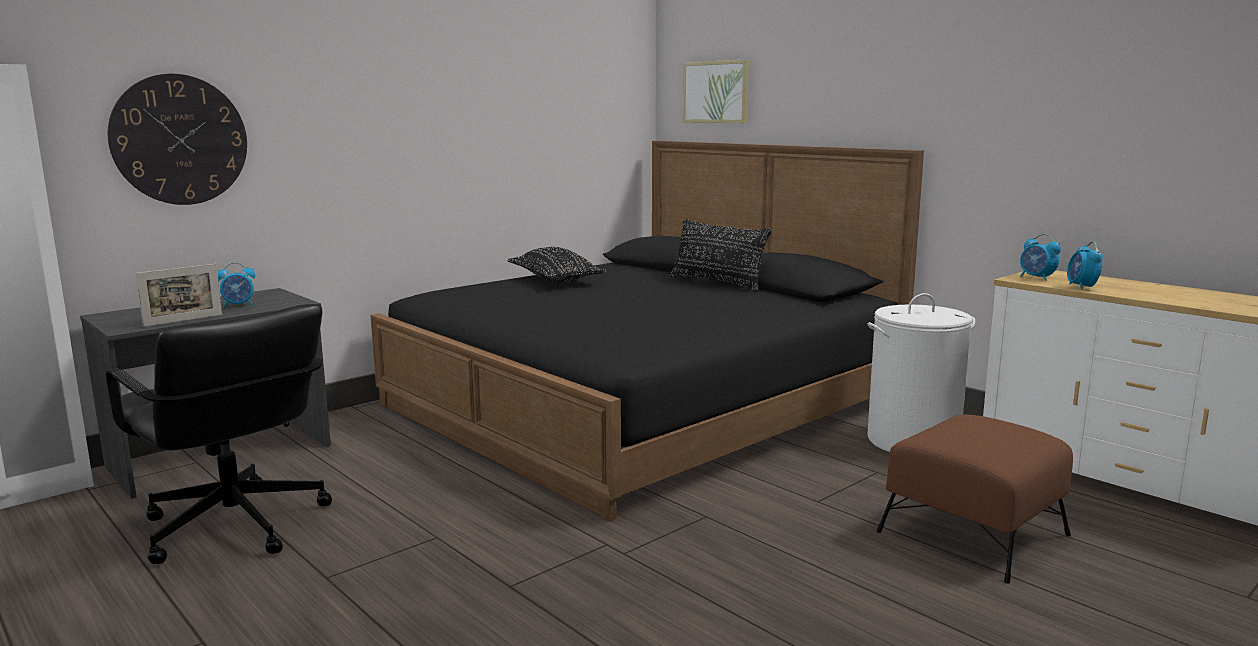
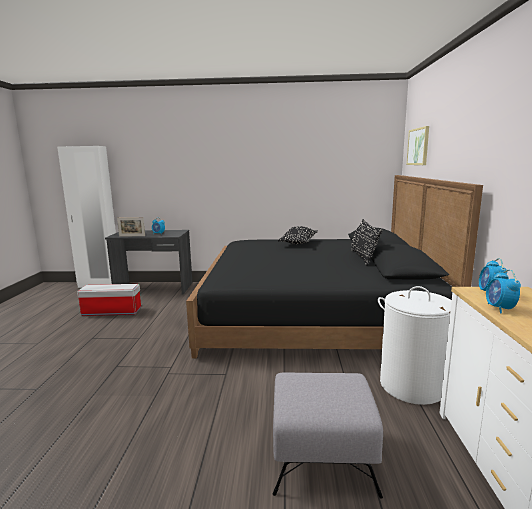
camera: 45 degrees right, 0 degrees up
black office chair [106,304,332,564] -> storage box [77,284,141,316]
wall clock [107,74,247,205] -> none
brown ottoman [876,414,1073,584] -> grey ottoman [273,373,383,499]
alarm clock [1067,241,1103,290] -> alarm clock turned 45 degrees counterclockwise [486,270,521,313]

